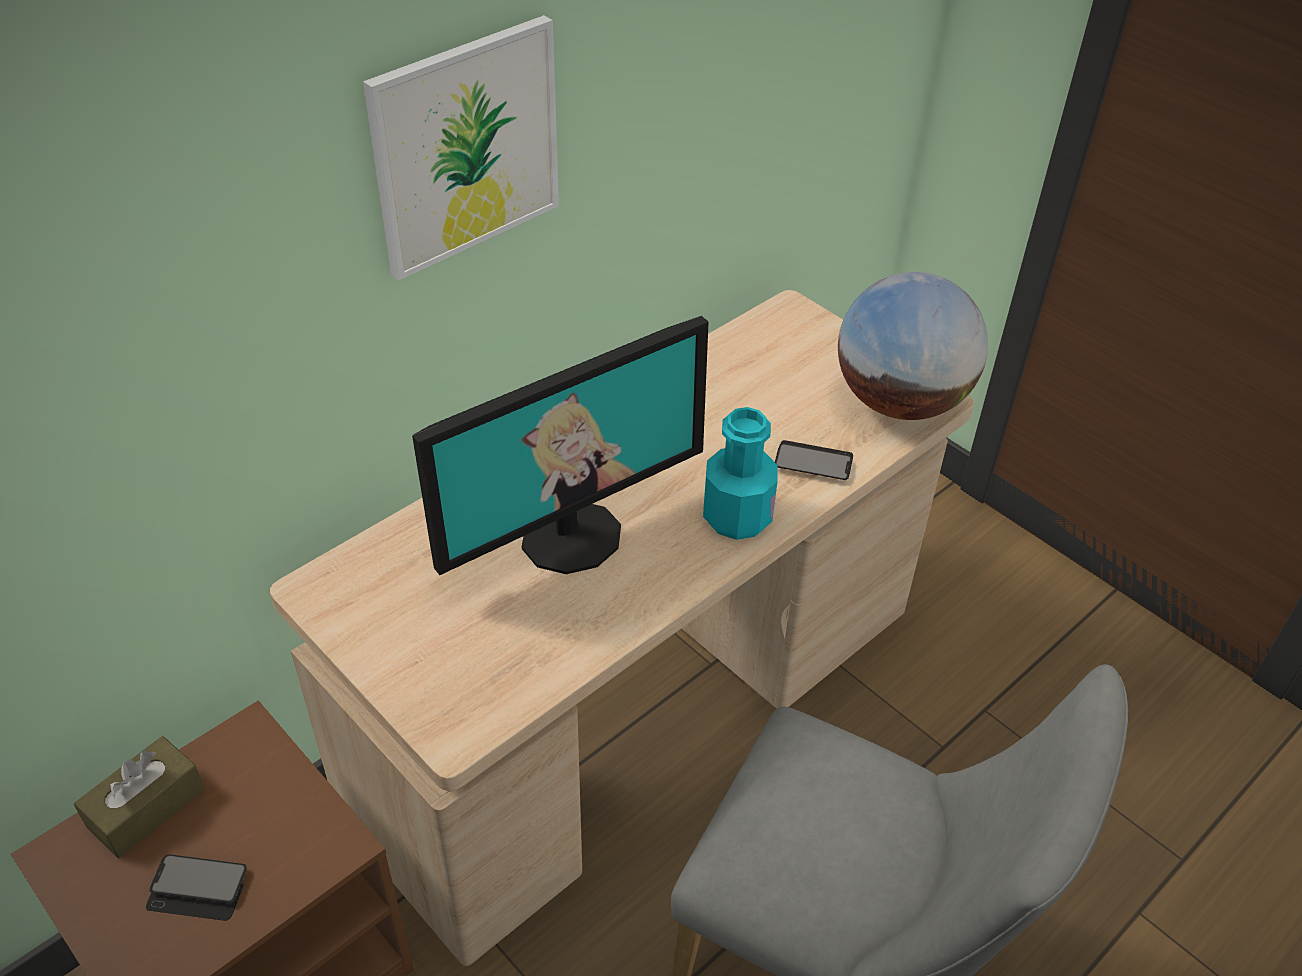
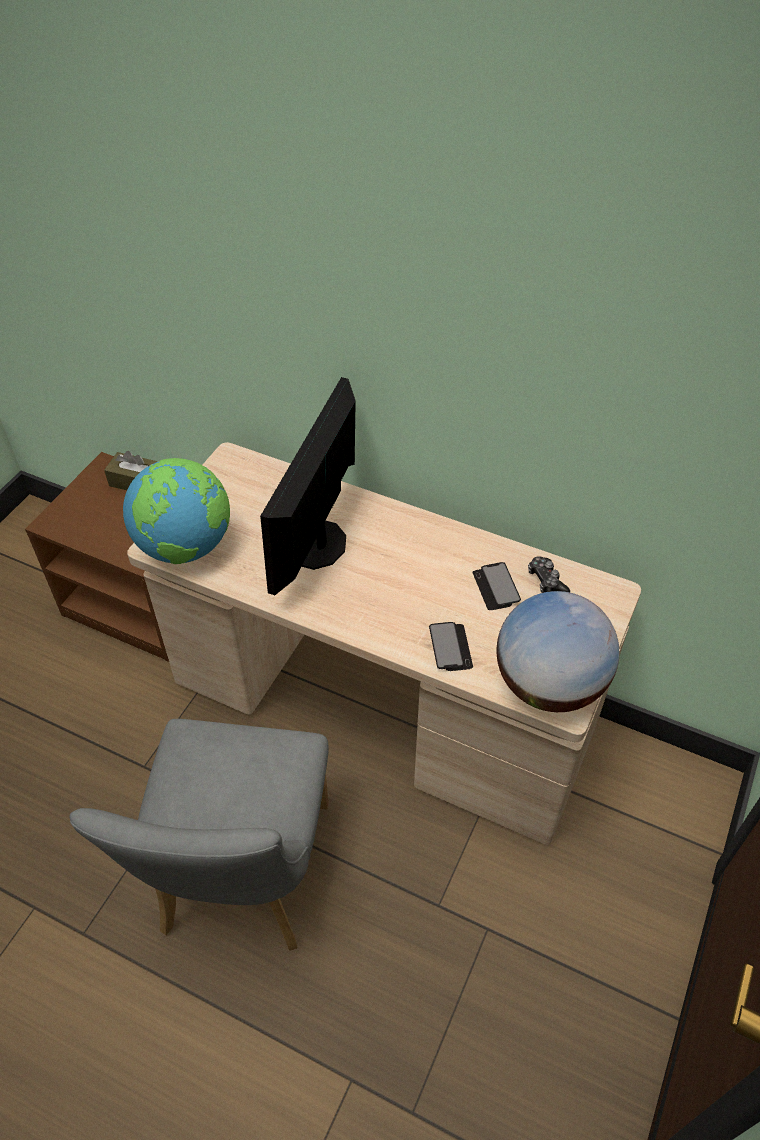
camera: 70 degrees right, 5 degrees up
phone [146,854,247,921] -> phone moved to [473,562,521,610]
picture [363,15,559,280] -> none
monitor [412,316,709,575] -> monitor turned 75 degrees clockwise [260,377,356,595]
turquoise bottle [703,407,778,540] -> none
none -> globe [123,458,230,564]
none -> game controller [528,556,570,593]

